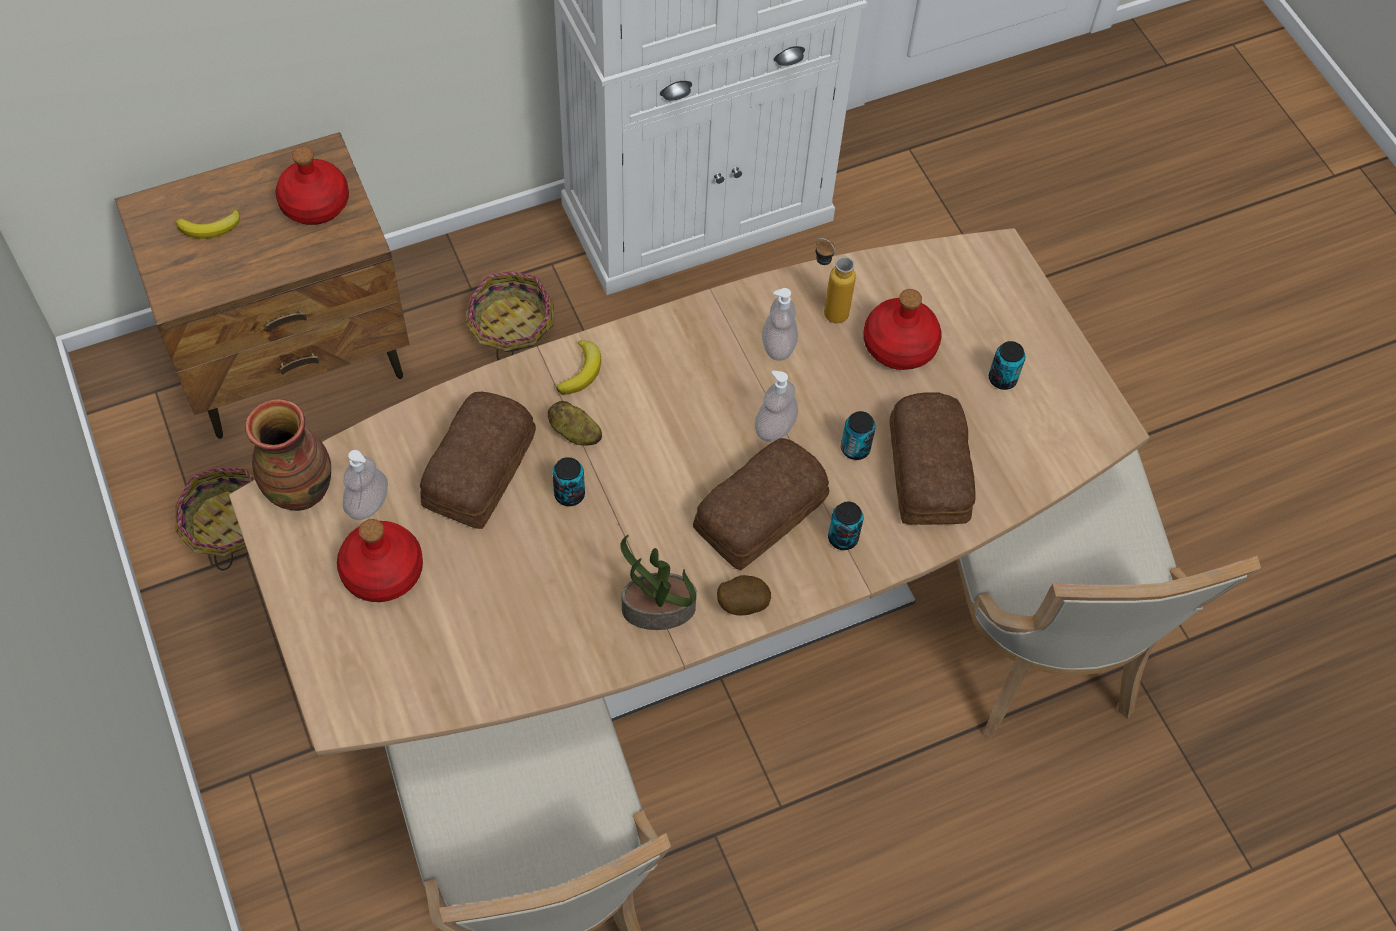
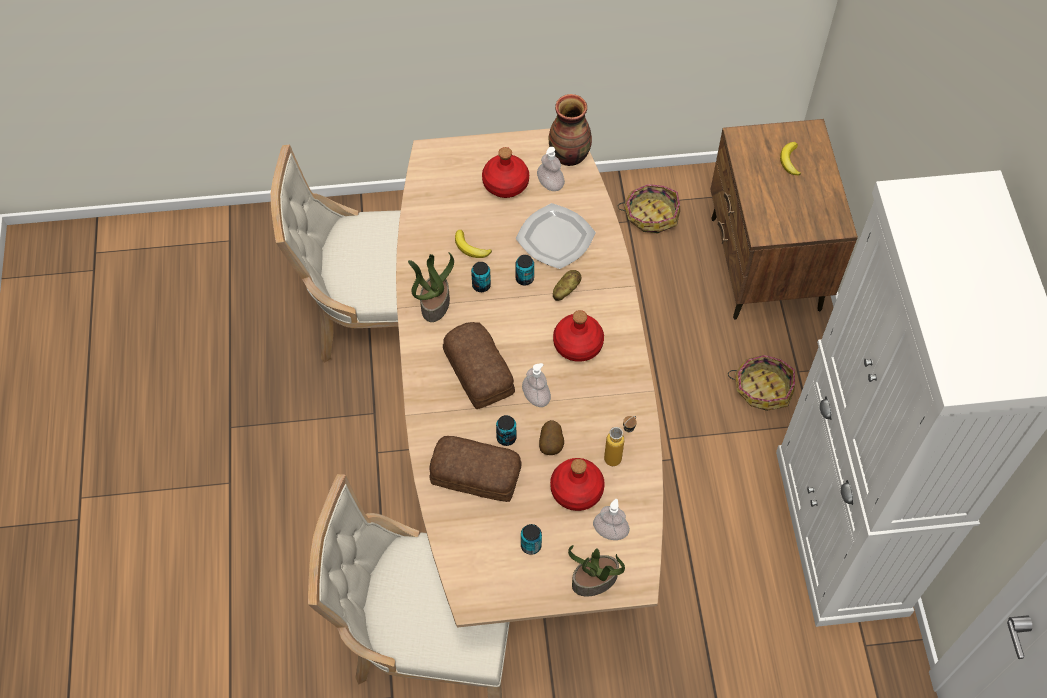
camera: 110 degrees right, 0 degrees up
red bottle [275,147,349,225] -> red bottle moved to [553,310,604,362]
bread [420,392,536,529] -> plate [516,203,596,269]
banana [556,340,601,395] -> banana moved to [455,230,492,258]
potato [717,575,771,616] -> potato moved to [539,420,564,455]
soap dispenser [762,288,798,361] -> soap dispenser moved to [593,499,630,540]
can [828,501,864,550] -> can moved to [471,262,491,292]
none -> potted plant [568,545,625,597]

